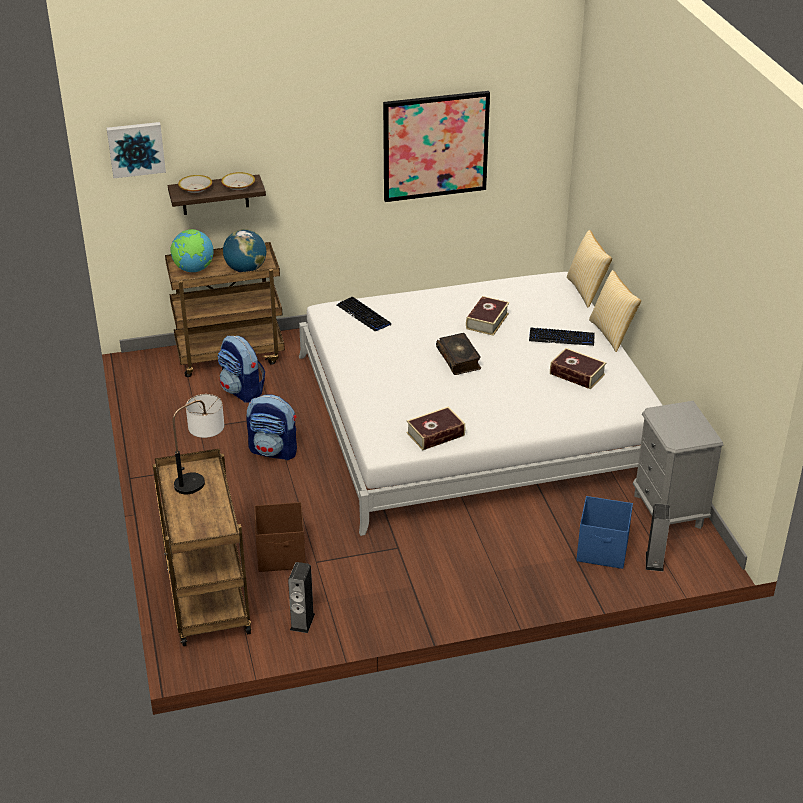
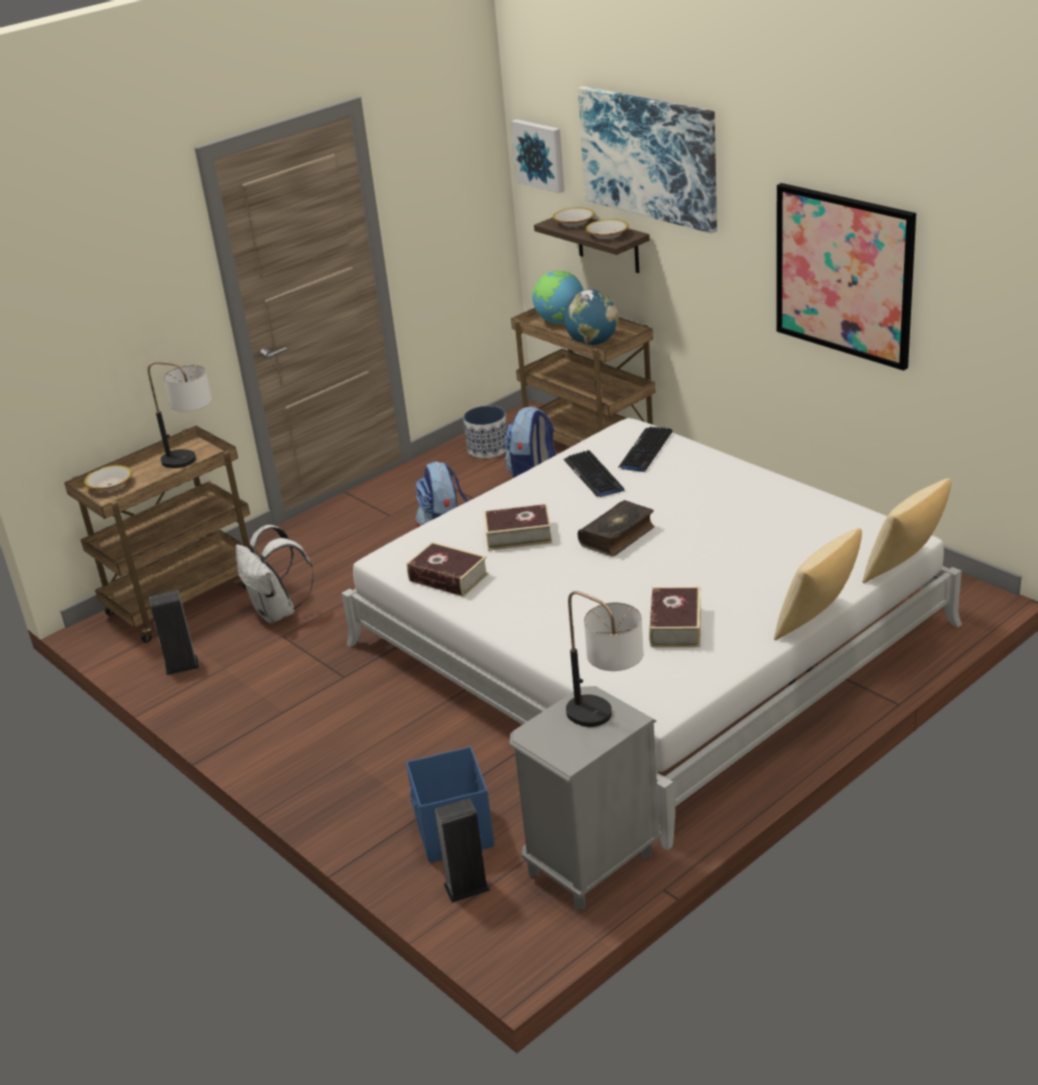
camera: 65 degrees right, 5 degrees down
brown storage box [254,502,306,572] -> white backpack [236,525,313,624]
book [466,296,509,336] -> book moved to [484,504,552,551]
keyboard [529,327,595,346] -> keyboard moved to [563,450,624,497]
none -> bowl [84,465,132,492]
none -> planter [463,406,507,458]
none -> table lamp [566,591,644,727]
none -> picture [578,86,717,234]

